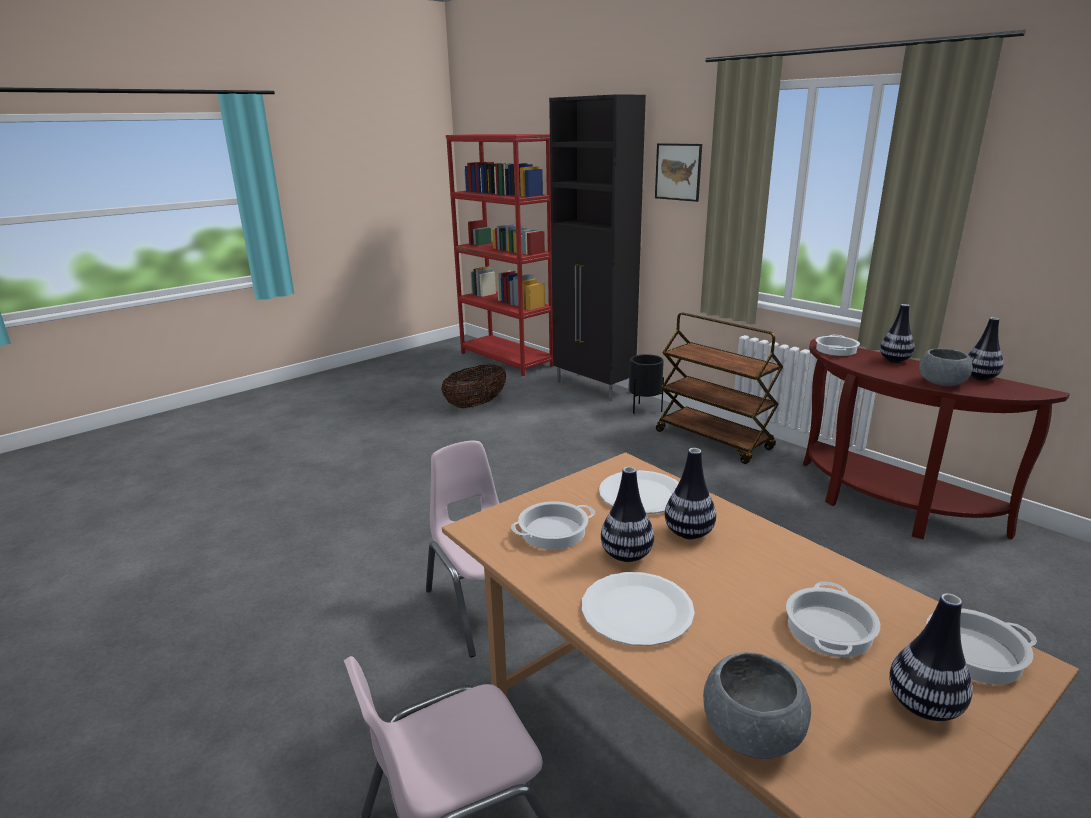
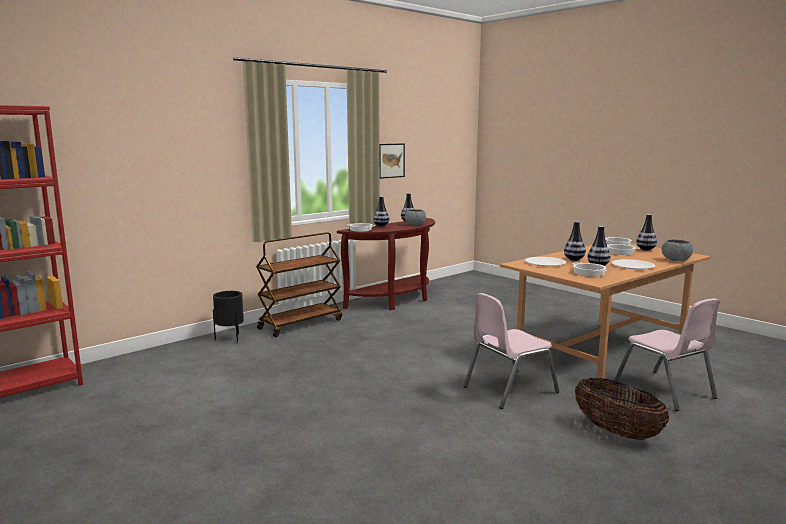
camera: 90 degrees left, 10 degrees down
basket [441,364,506,408] -> basket moved to [575,378,669,440]
black cabinet [549,94,646,401] -> none
picture [655,143,702,202] -> picture moved to [380,143,405,179]

